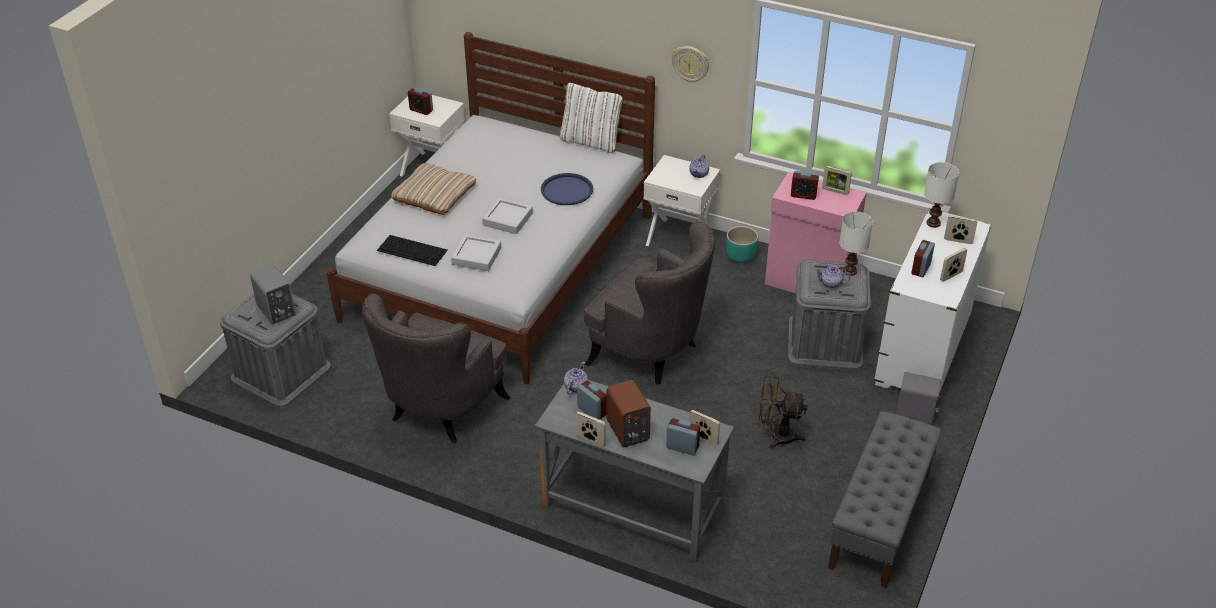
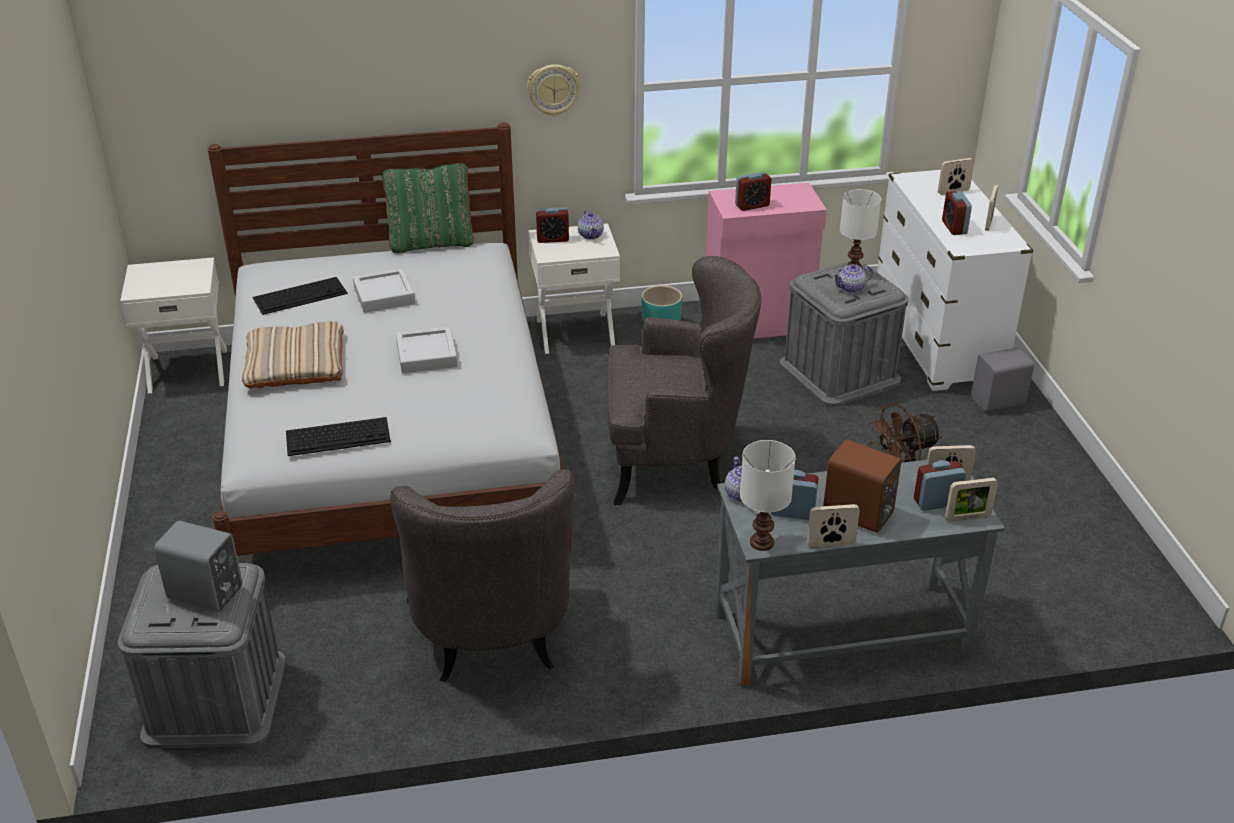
camera: 35 degrees left, 5 degrees down
alarm clock [408,87,433,115] -> alarm clock moved to [536,207,569,243]
grey tray [451,234,501,271] -> grey tray moved to [353,269,415,313]
blue tray [541,173,593,205] -> none
white pillow [560,83,624,153] -> green pillow [381,163,474,253]
picture frame [822,166,852,195] -> picture frame moved to [945,478,998,522]
grey bench [828,411,942,588] -> none
white table lamp [924,162,959,228] -> white table lamp moved to [740,440,796,551]
none -> keyboard [253,277,348,315]

